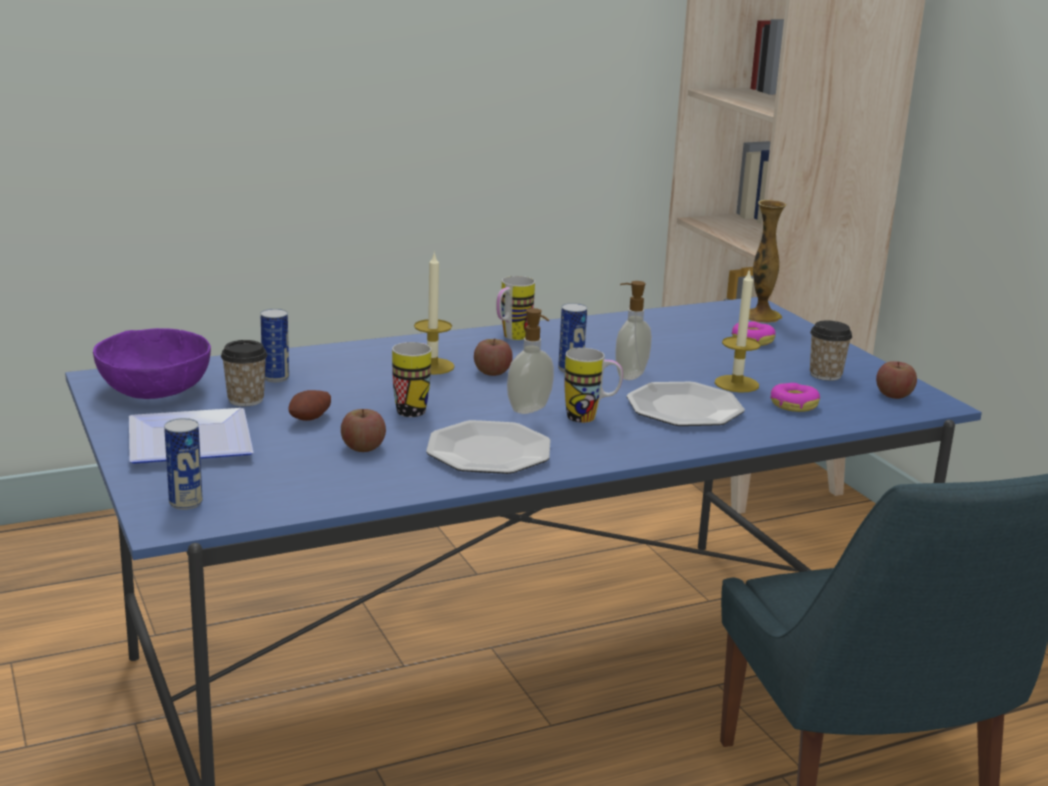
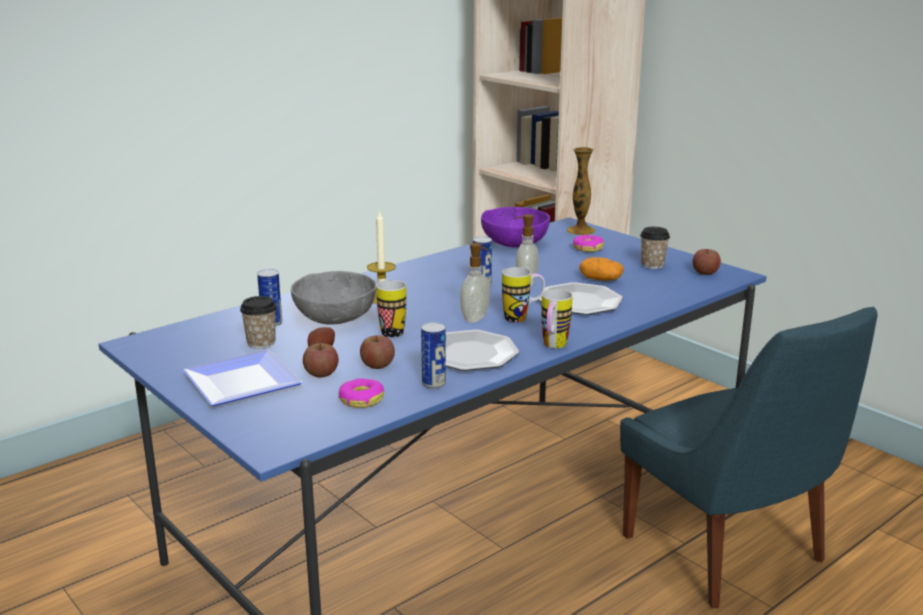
camera: 15 degrees left, 0 degrees up
purple bowl [93,328,211,399] -> purple bowl moved to [481,206,550,248]
can [164,418,203,510] -> can moved to [421,322,446,389]
apple [474,338,513,376] -> apple moved to [303,343,338,378]
mug [496,276,535,340] -> mug moved to [541,289,573,348]
candle [715,268,760,393] -> potato [579,257,624,281]
donut [770,383,820,412] -> donut moved to [339,378,384,408]
none -> grey bowl [291,271,377,325]

